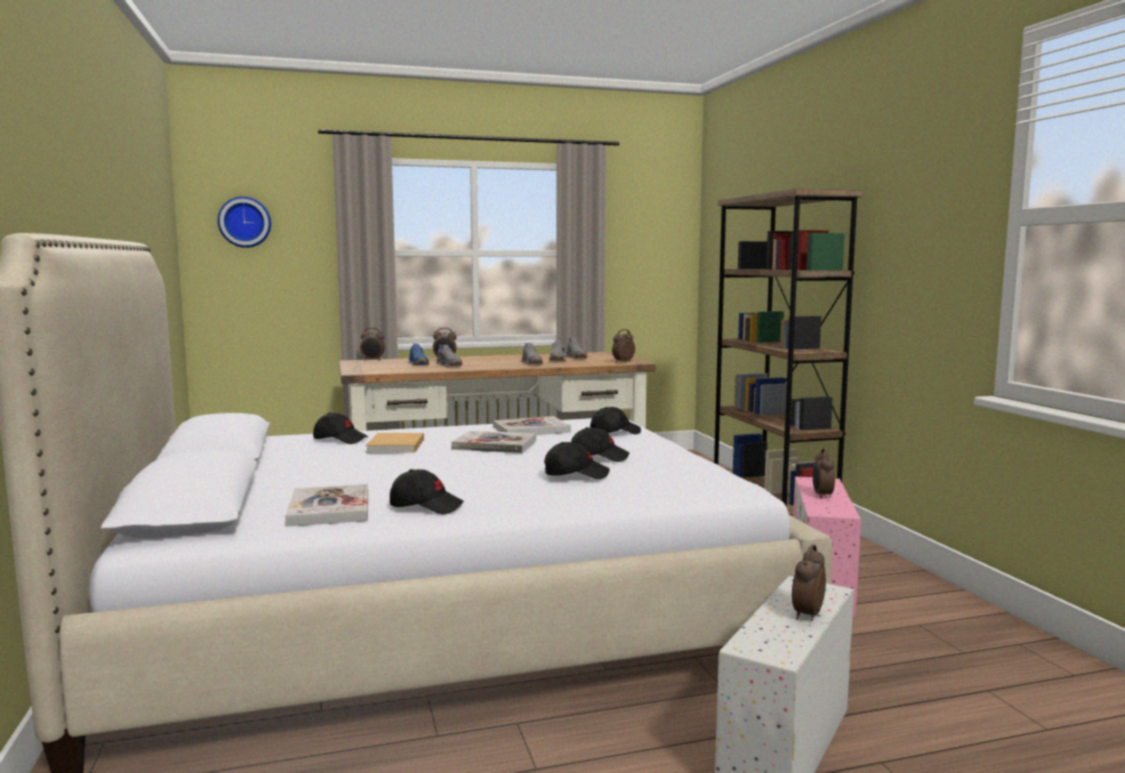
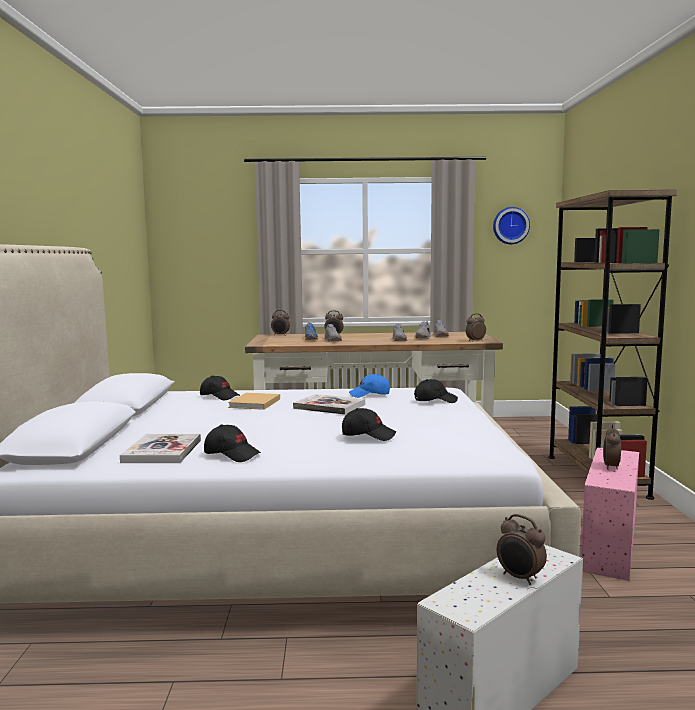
camera: 15 degrees right, 0 degrees up
wall clock [218,197,271,248] -> wall clock moved to [493,207,530,244]
book [493,416,571,435] -> blue cap [349,374,390,398]
black cap [571,427,630,462] -> none
alarm clock [792,544,826,621] -> alarm clock turned 90 degrees counterclockwise [497,514,547,585]

